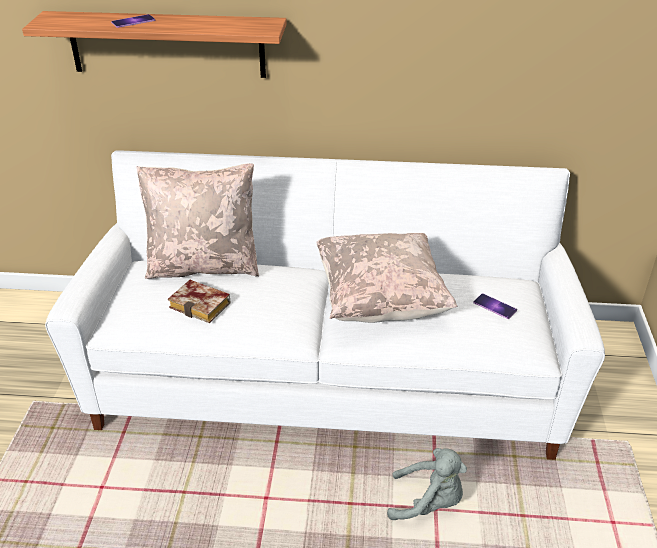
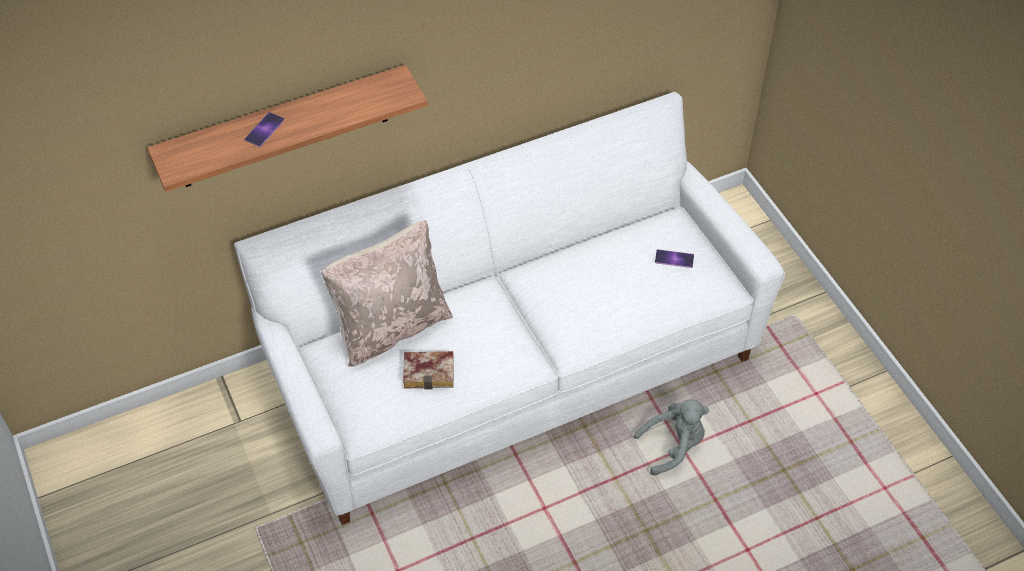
camera: 30 degrees left, 15 degrees up
beige pillow [316,233,458,323] -> none

